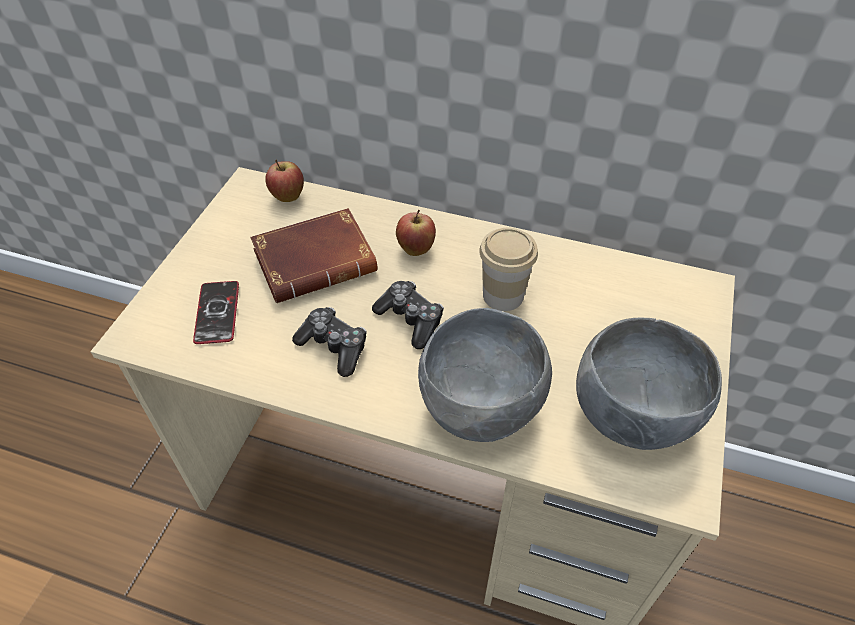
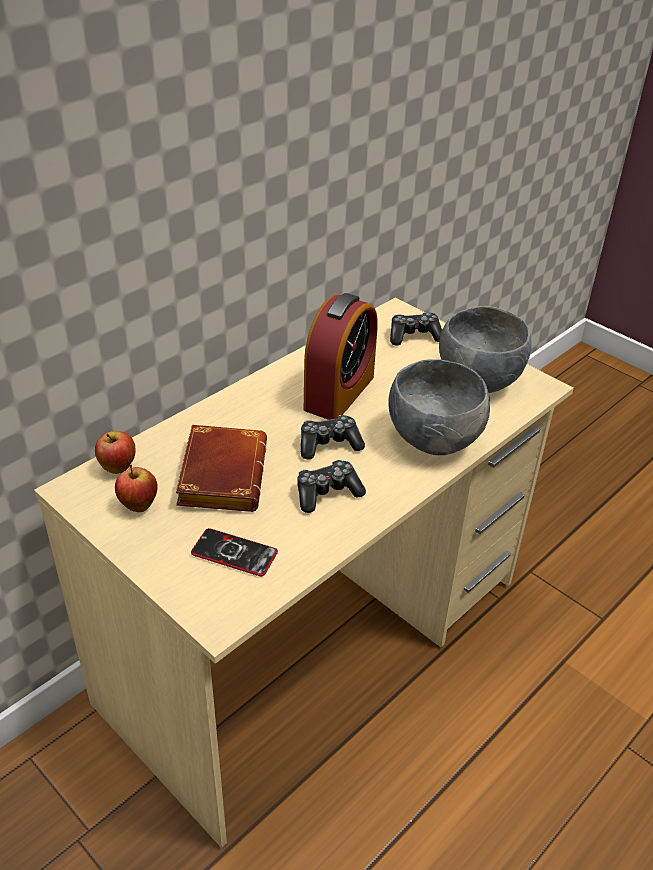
camera: 65 degrees left, 10 degrees down
apple [396,210,436,256] -> apple moved to [115,465,158,512]
cup [479,228,538,311] -> alarm clock [304,293,378,420]
none -> game controller [390,312,442,346]

